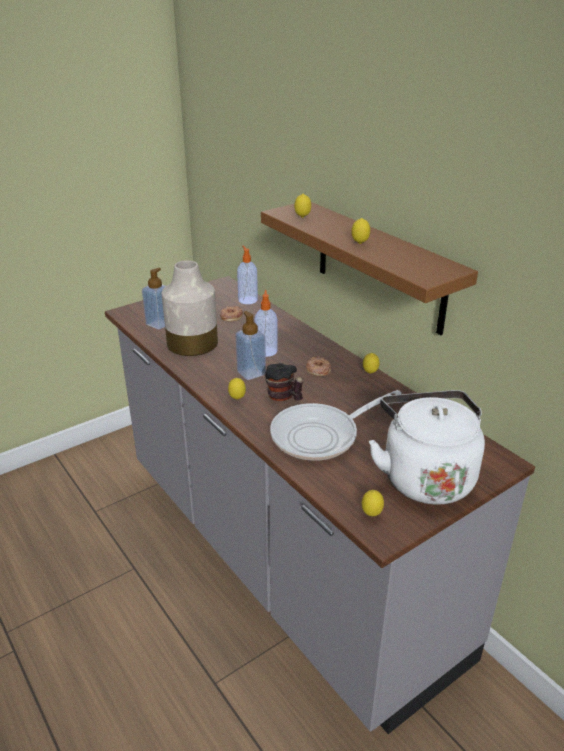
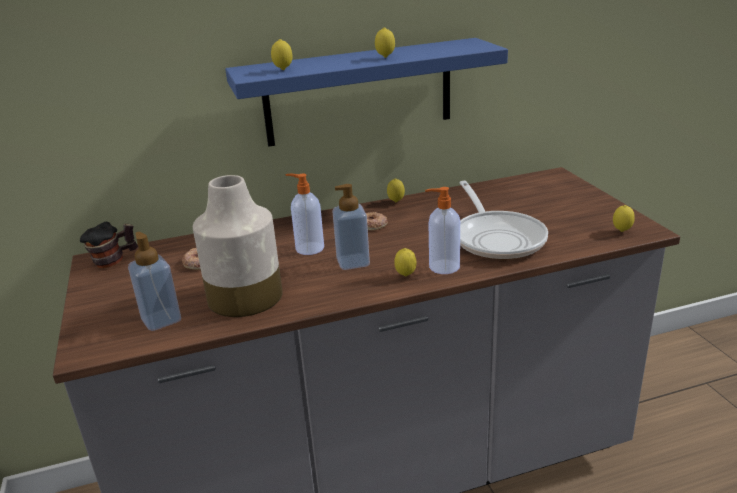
camera: 70 degrees left, 5 degrees down
soap dispenser [237,246,258,304] -> soap dispenser moved to [425,187,460,274]
brown shelf [261,202,478,335] -> blue shelf [225,38,508,147]
mug [265,363,304,401] -> mug moved to [80,221,138,268]
white kettle [369,390,485,505] -> none

